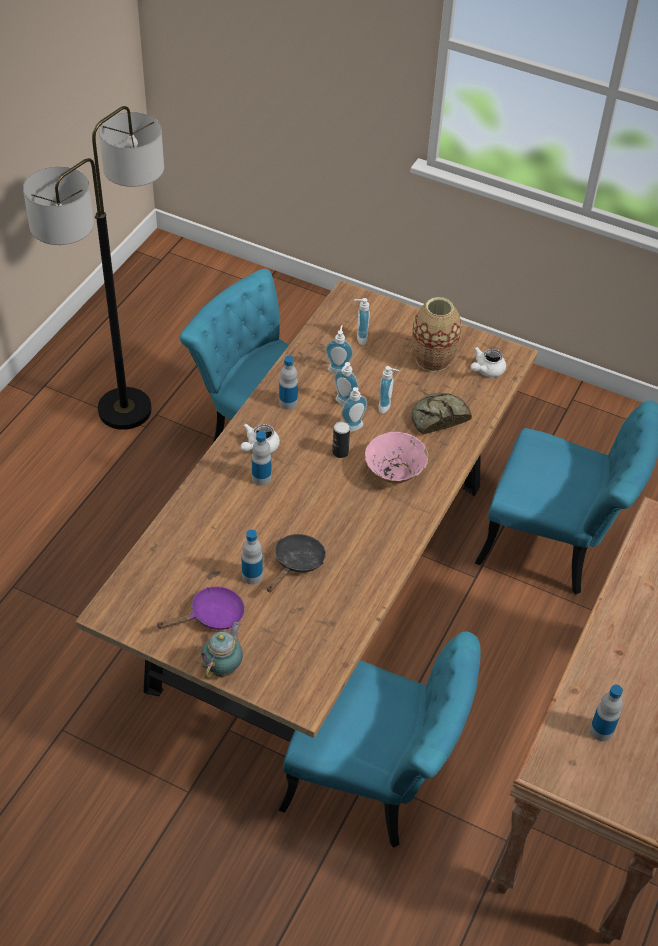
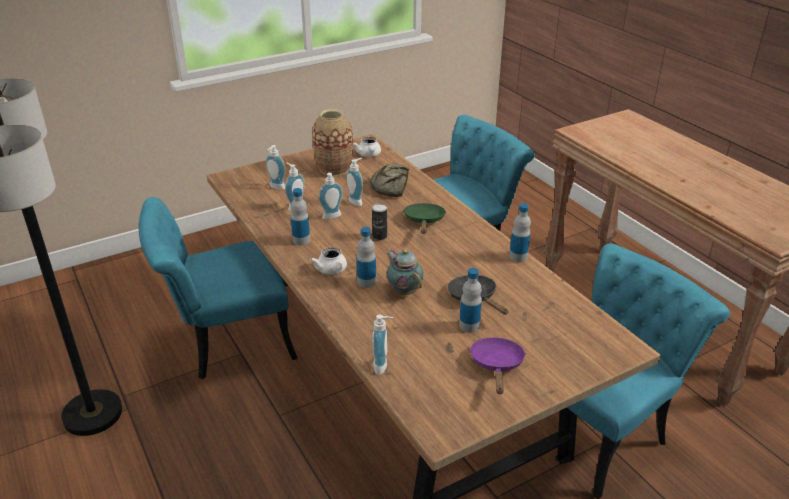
camera: 55 degrees left, 15 degrees down
teapot [201,622,243,679] -> teapot moved to [387,249,423,295]
soap dispenser [341,387,367,432] -> soap dispenser moved to [372,315,393,375]
pink bowl [365,432,429,484] -> green frying pan [403,203,447,234]
bottle [590,685,623,741] -> bottle moved to [509,203,531,262]

